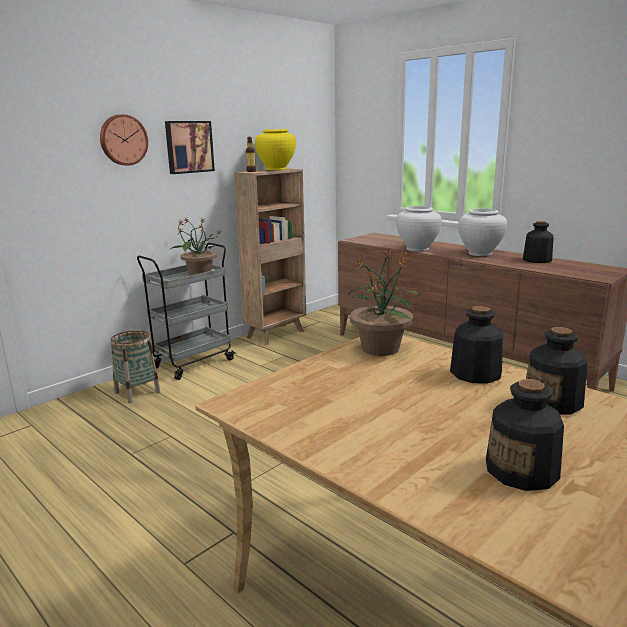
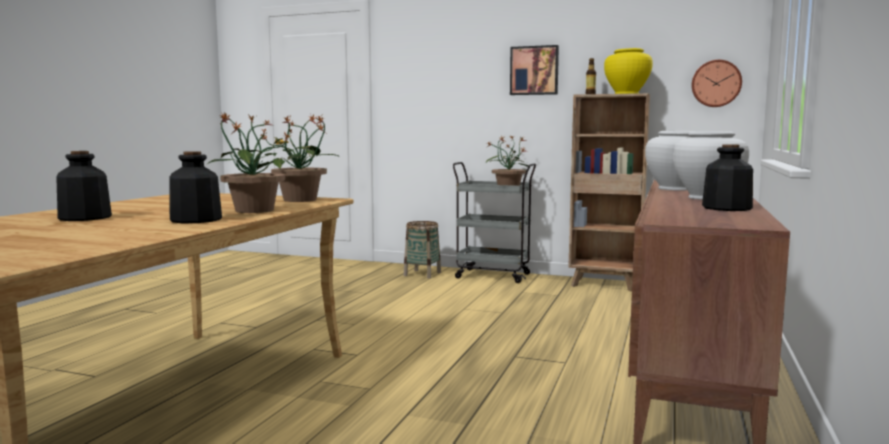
camera: 65 degrees right, 10 degrees down
wall clock [100,114,148,165] -> wall clock moved to [692,60,742,107]
bottle [450,306,503,384] -> potted plant [208,112,292,213]

